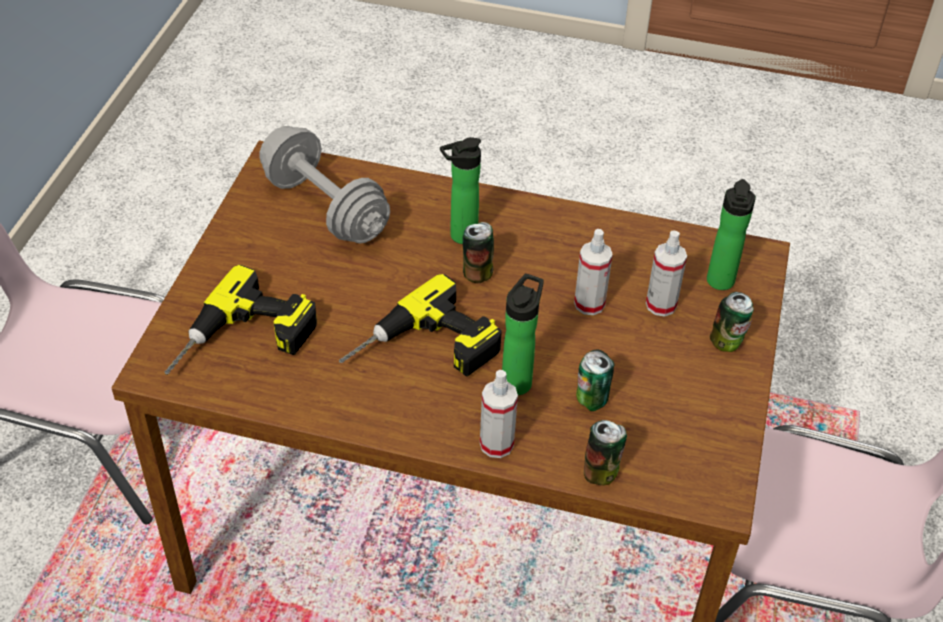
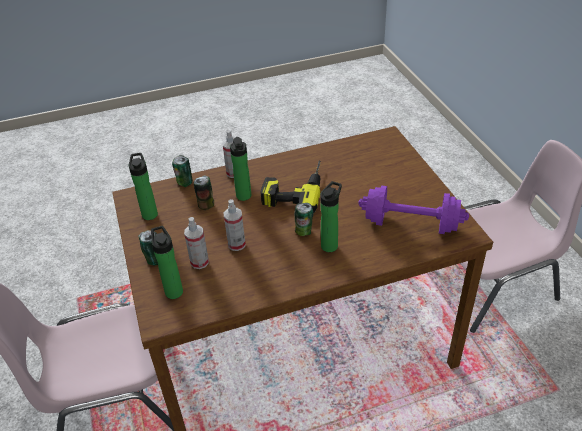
camera: 150 degrees right, 5 degrees down
power drill [165,265,317,375] -> none
grey dumbbell [260,126,390,243] -> purple dumbbell [358,185,469,234]
none -> bottle [129,153,158,220]

